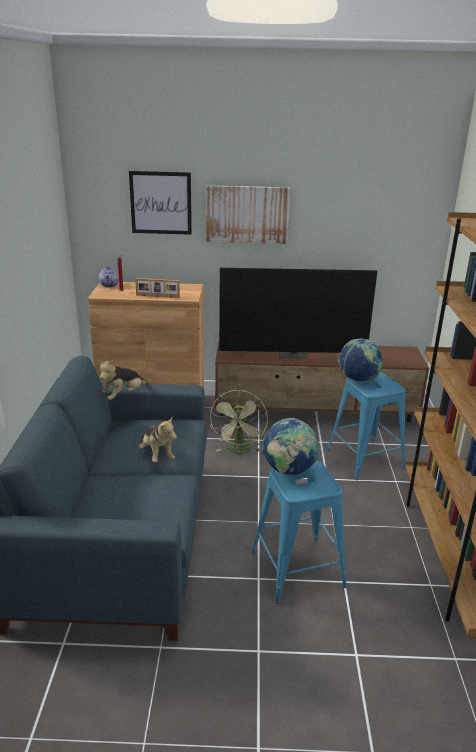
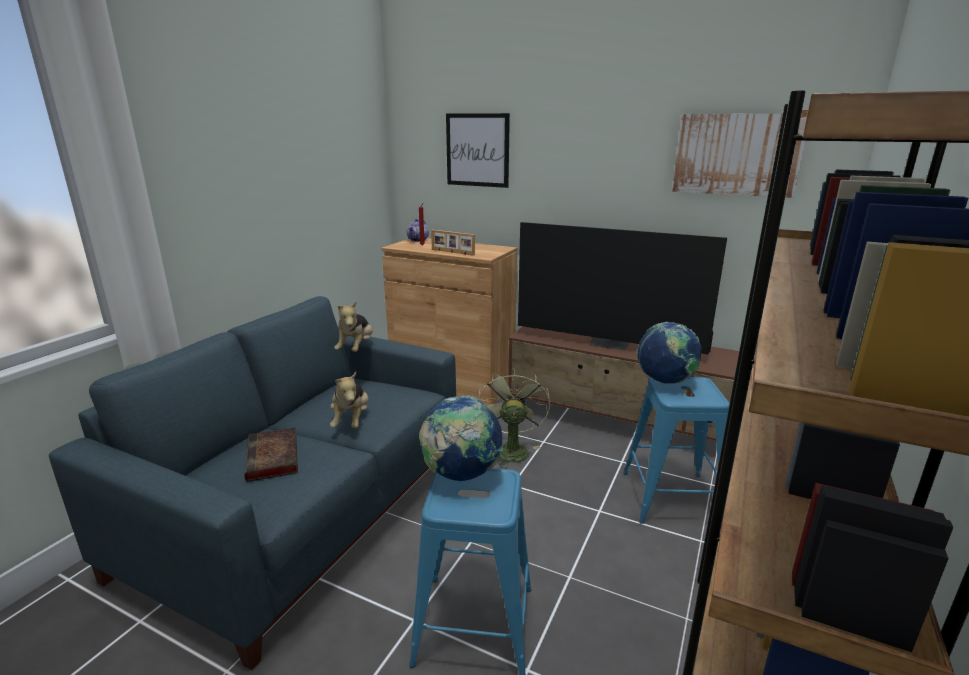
camera: 25 degrees right, 5 degrees down
plush toy [98,360,148,400] -> plush toy turned 60 degrees counterclockwise [334,301,373,352]
picture [206,185,291,244] -> picture moved to [672,114,805,198]
green fan [210,390,268,454] -> green fan turned 150 degrees clockwise [478,368,550,468]
none -> book [245,427,298,482]

